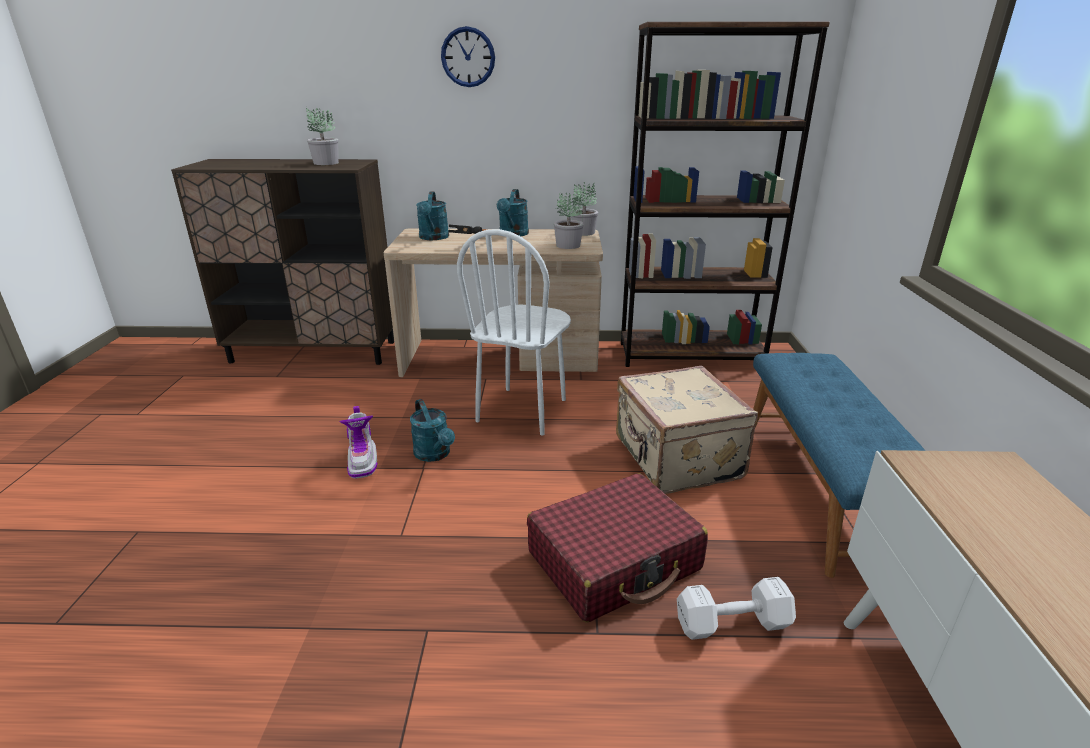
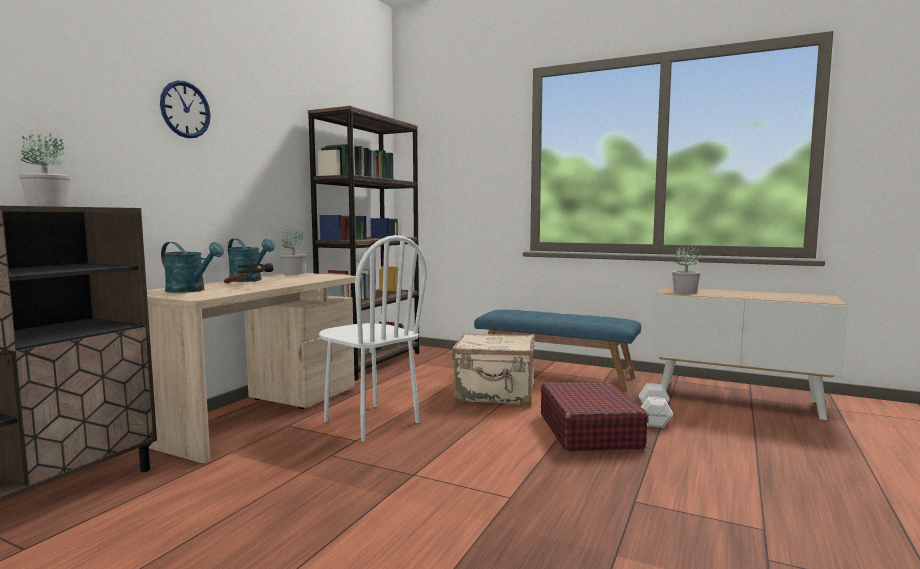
camera: 65 degrees left, 20 degrees down
boot [339,406,377,479] -> none
turquoise watering can [410,399,455,462] -> none
potted plant [554,193,584,249] -> potted plant moved to [672,245,700,293]

